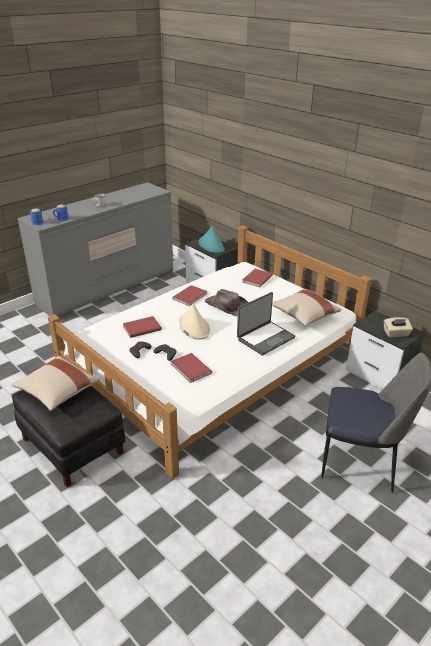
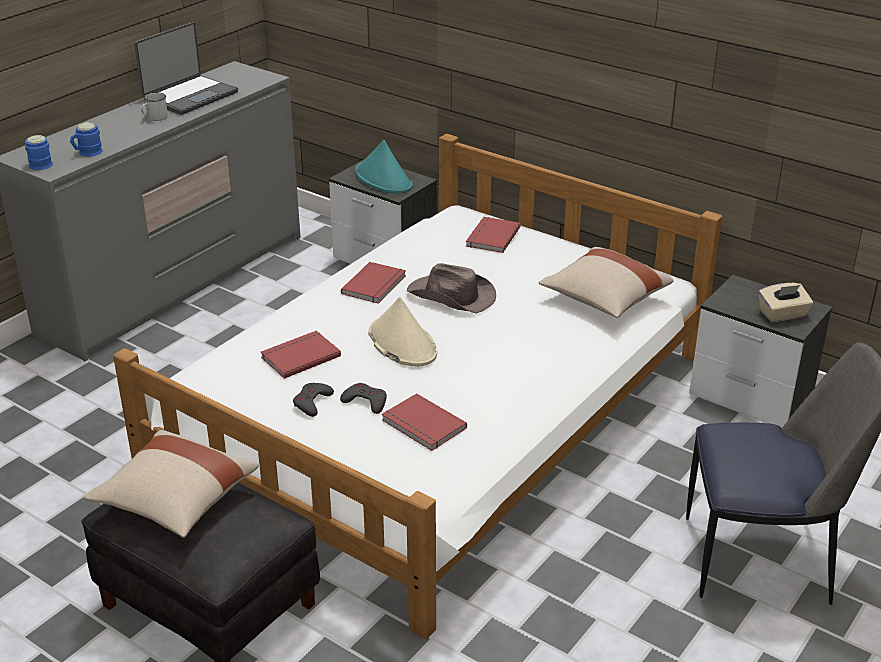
camera: 10 degrees left, 0 degrees up
laptop [237,292,295,356] -> laptop moved to [134,22,238,115]

